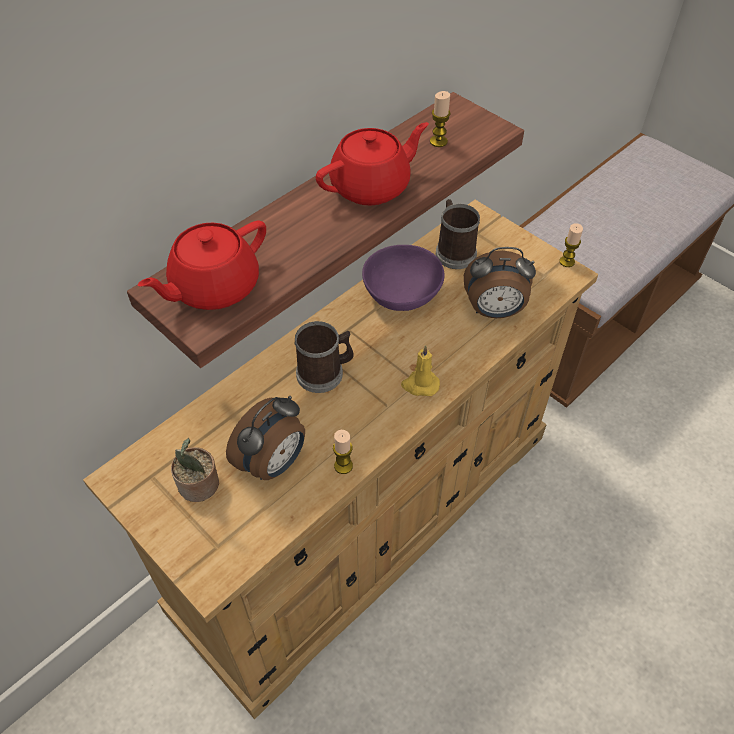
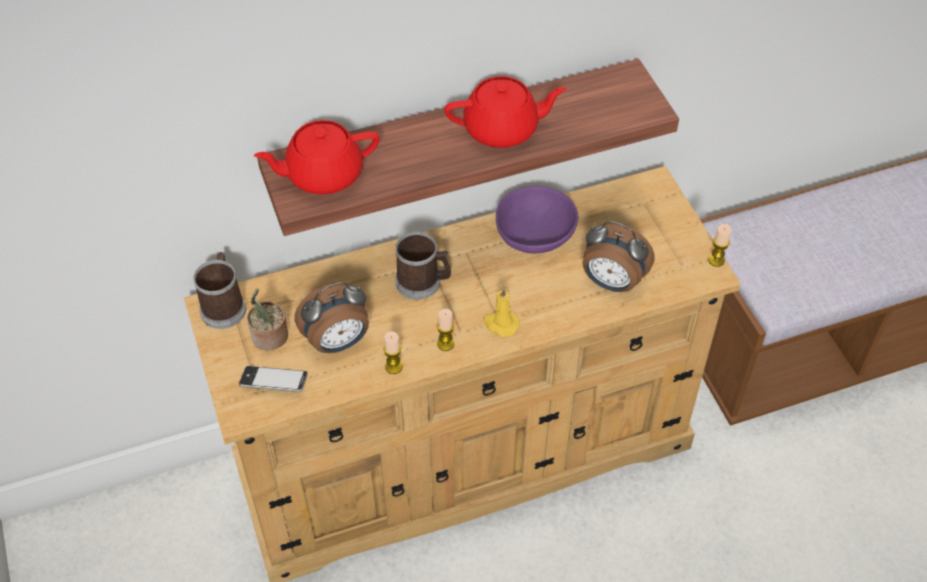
camera: 25 degrees right, 0 degrees up
candle [430,91,451,147] -> candle moved to [437,309,454,351]
mug [436,199,480,269] -> mug moved to [193,252,246,329]
none -> phone [239,366,308,392]

